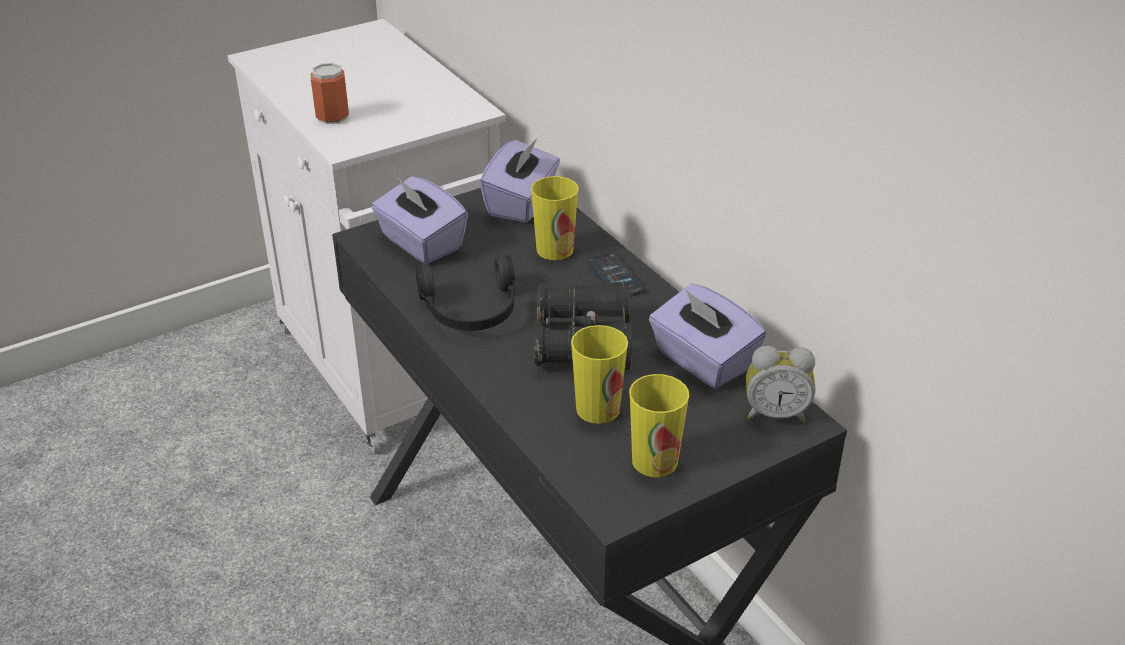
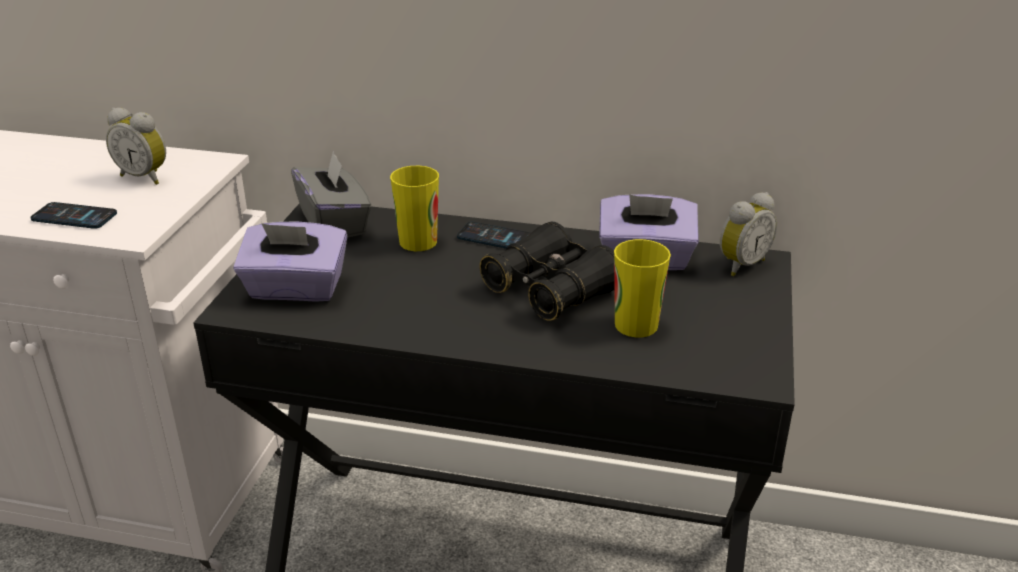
camera: 45 degrees left, 5 degrees down
can [311,63,349,124] -> phone [30,202,117,229]
black headphones [416,254,515,331] -> none
purple tissue box [480,139,560,223] -> grey tissue box [291,151,372,238]
cup [629,374,689,477] -> none
none -> alarm clock [106,108,166,185]

